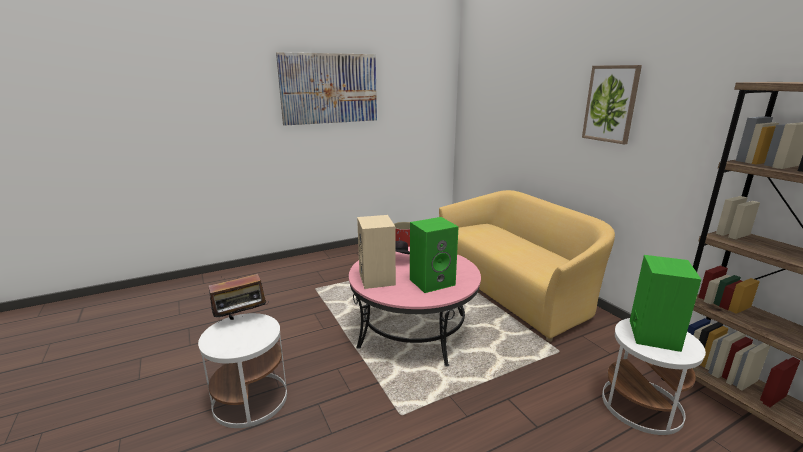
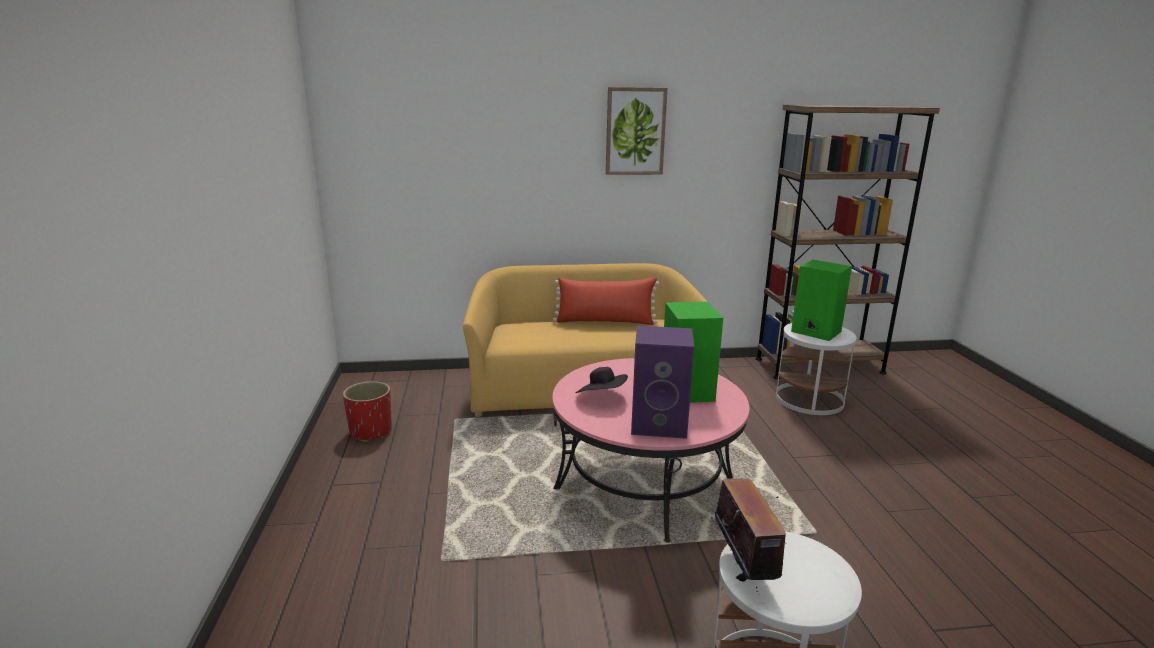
camera: 70 degrees left, 0 degrees up
picture [276,52,377,126] -> none
beige speaker [357,215,396,289] -> purple speaker [631,326,694,439]
none -> red pillow [553,277,659,325]

